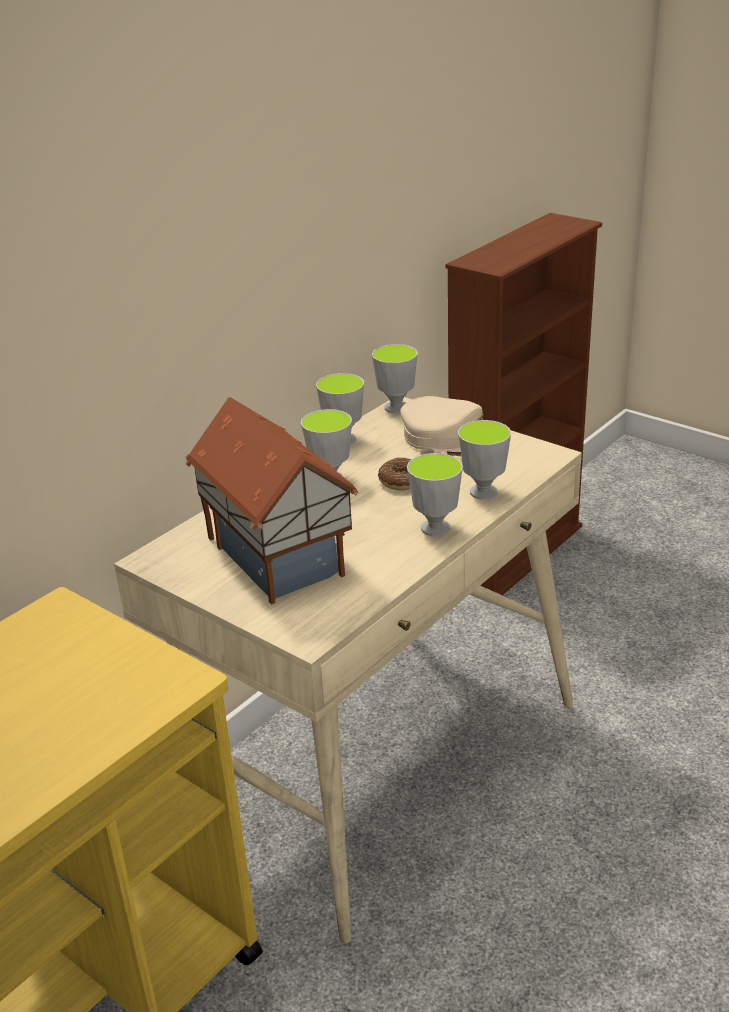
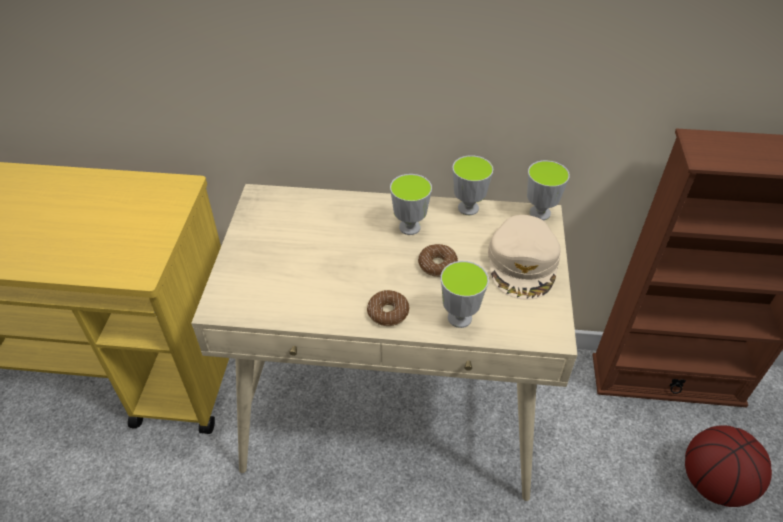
camera: 55 degrees right, 15 degrees up
toy house [185,397,358,605] -> none
cup [407,453,463,537] -> donut [367,290,409,326]
none -> basketball [685,425,772,507]

